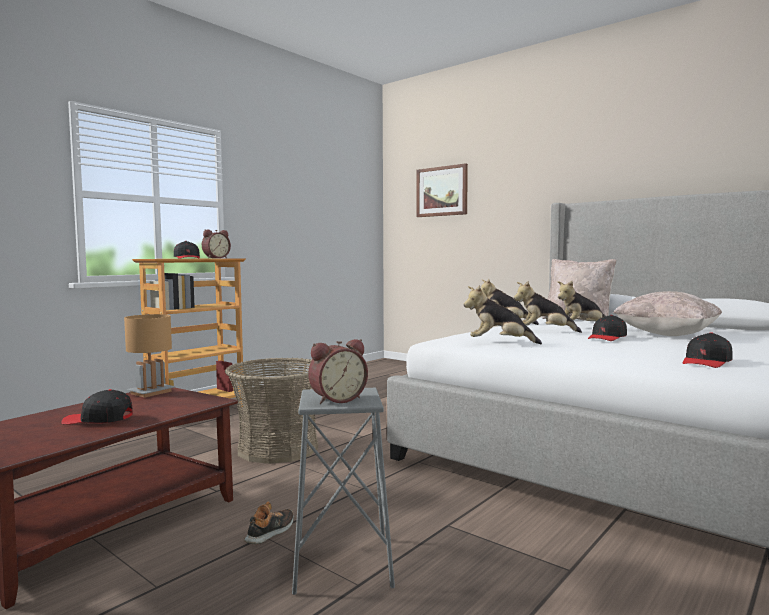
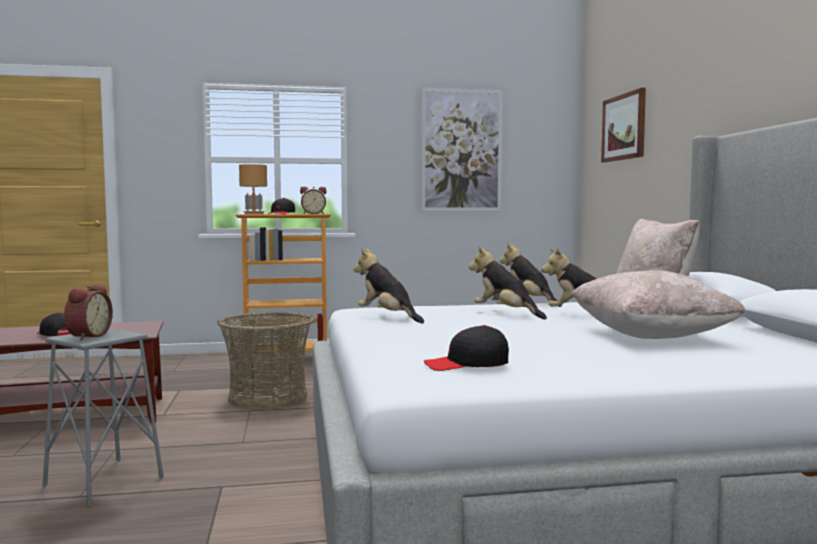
camera: 40 degrees right, 0 degrees up
brown table lamp [124,314,175,398] -> brown table lamp moved to [239,164,267,214]
shoe [244,502,294,544] -> none
alarm clock [308,339,368,404] -> alarm clock turned 90 degrees counterclockwise [64,284,113,340]
black cap [588,315,627,341] -> none
none -> picture [421,88,503,211]

